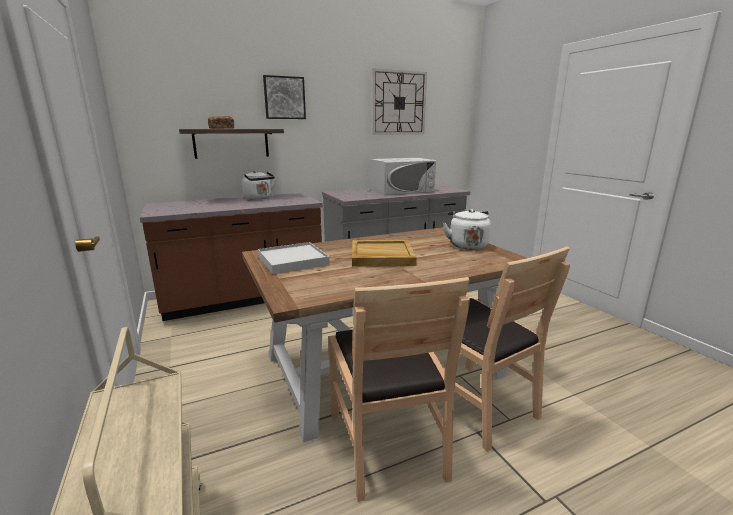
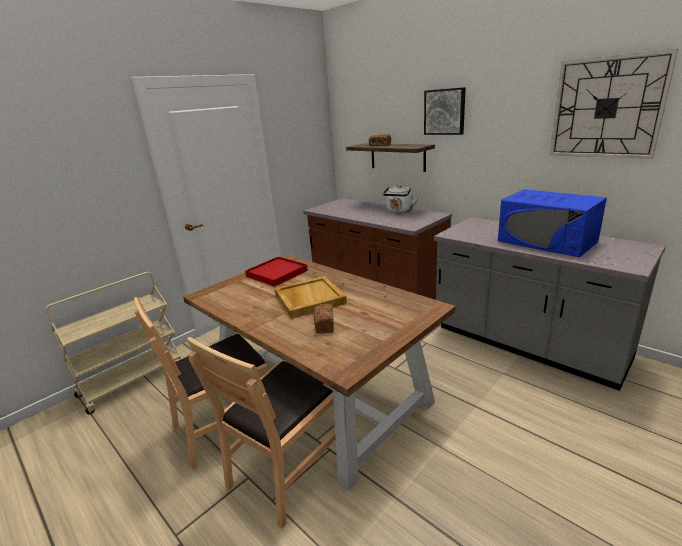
camera: 70 degrees right, 5 degrees up
white tray [258,242,330,274] -> red tray [245,257,308,287]
white microwave [370,158,436,195] -> blue microwave [498,189,607,257]
white kettle [443,209,491,250] -> none
none -> bread [314,304,334,334]

